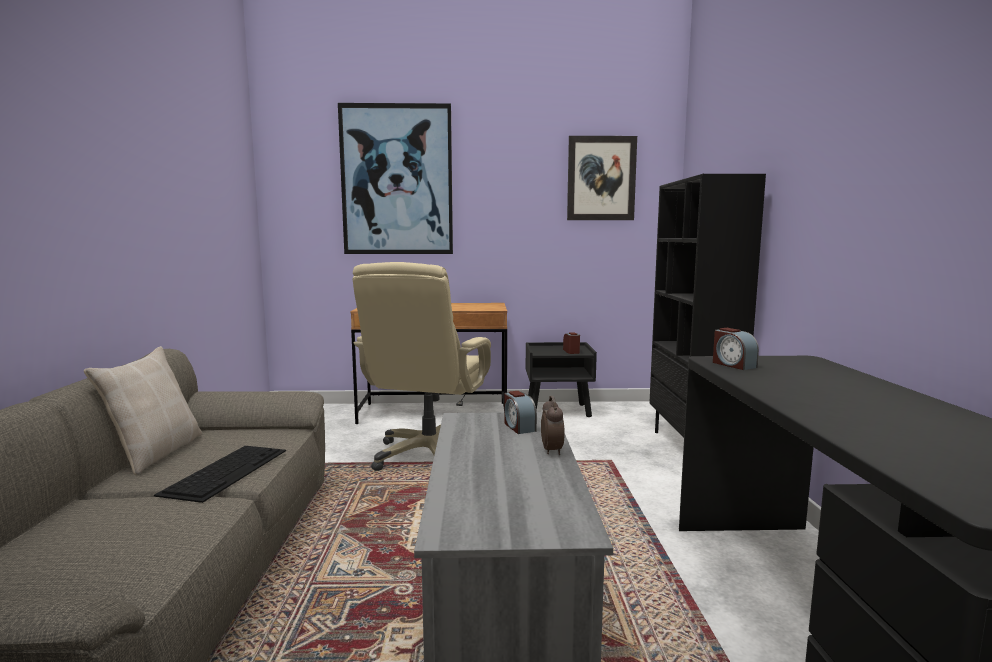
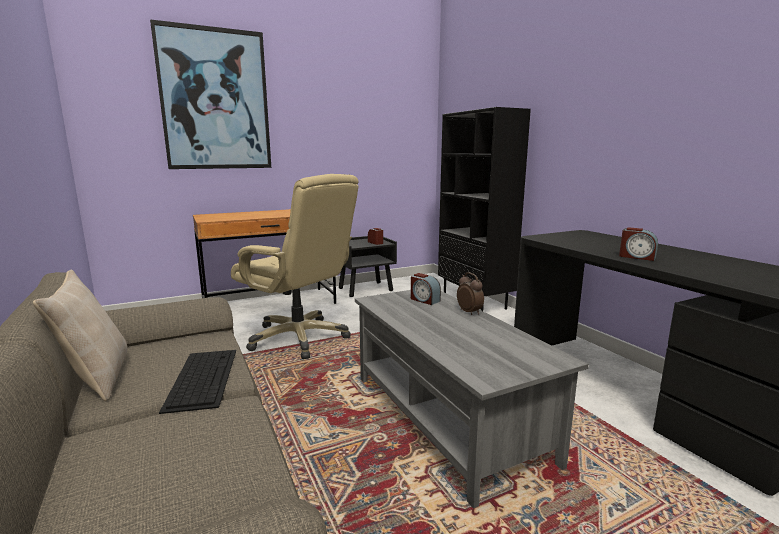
camera: 25 degrees left, 5 degrees up
beige office chair [352,262,491,471] -> beige office chair turned 45 degrees counterclockwise [231,174,359,359]
picture [567,136,637,220] -> none
alarm clock [713,328,759,370] -> alarm clock moved to [619,227,658,261]

